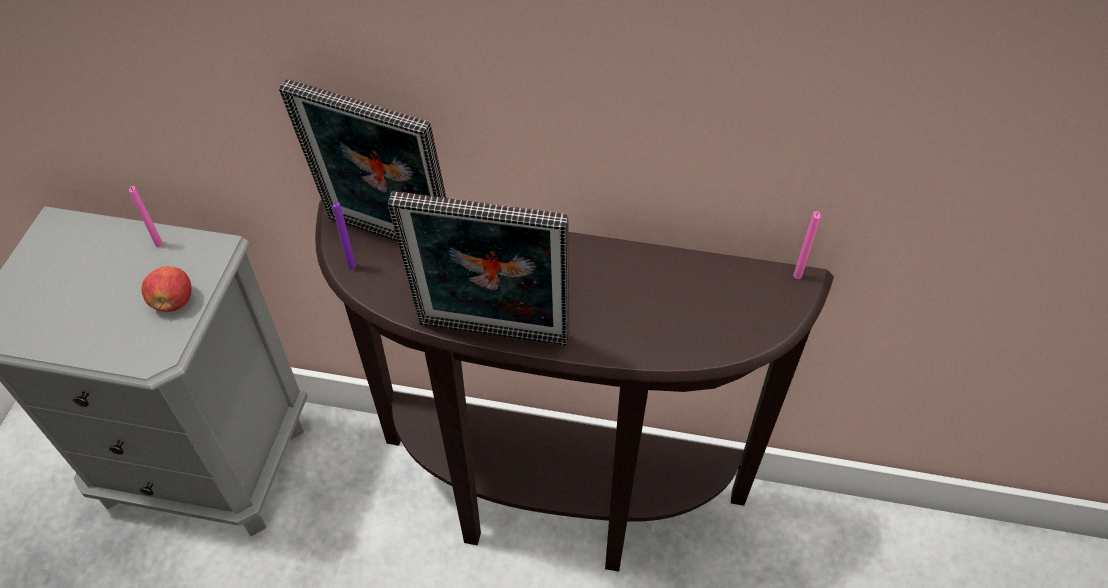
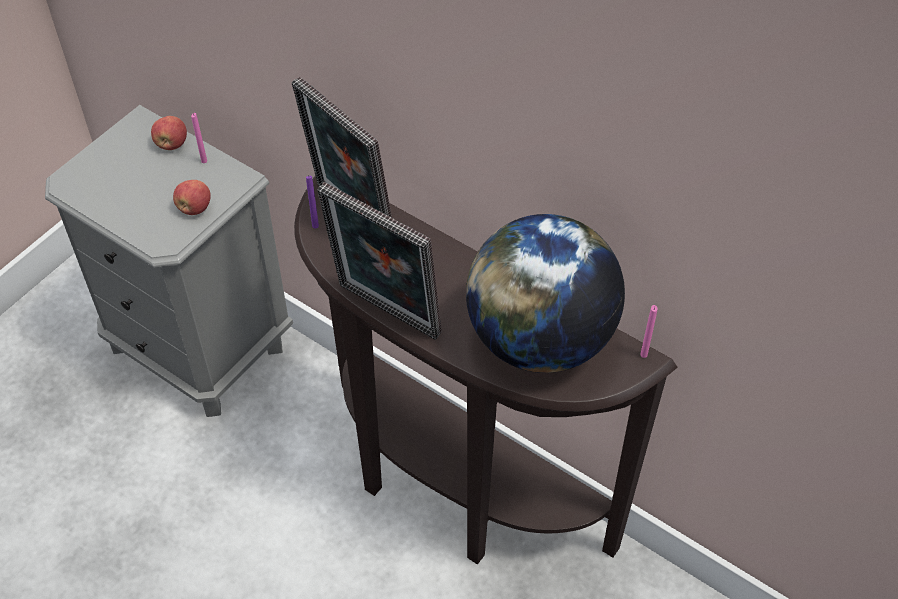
camera: 25 degrees right, 0 degrees up
none -> apple [151,116,187,150]
none -> globe [466,214,625,373]

